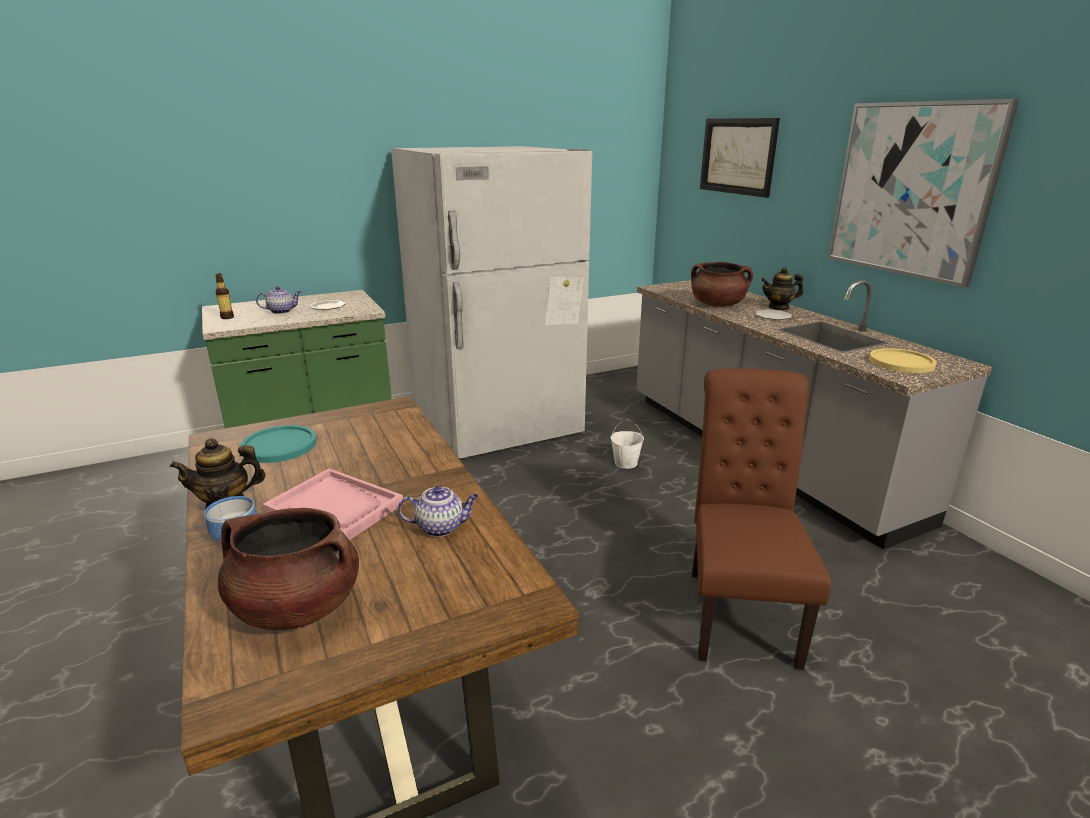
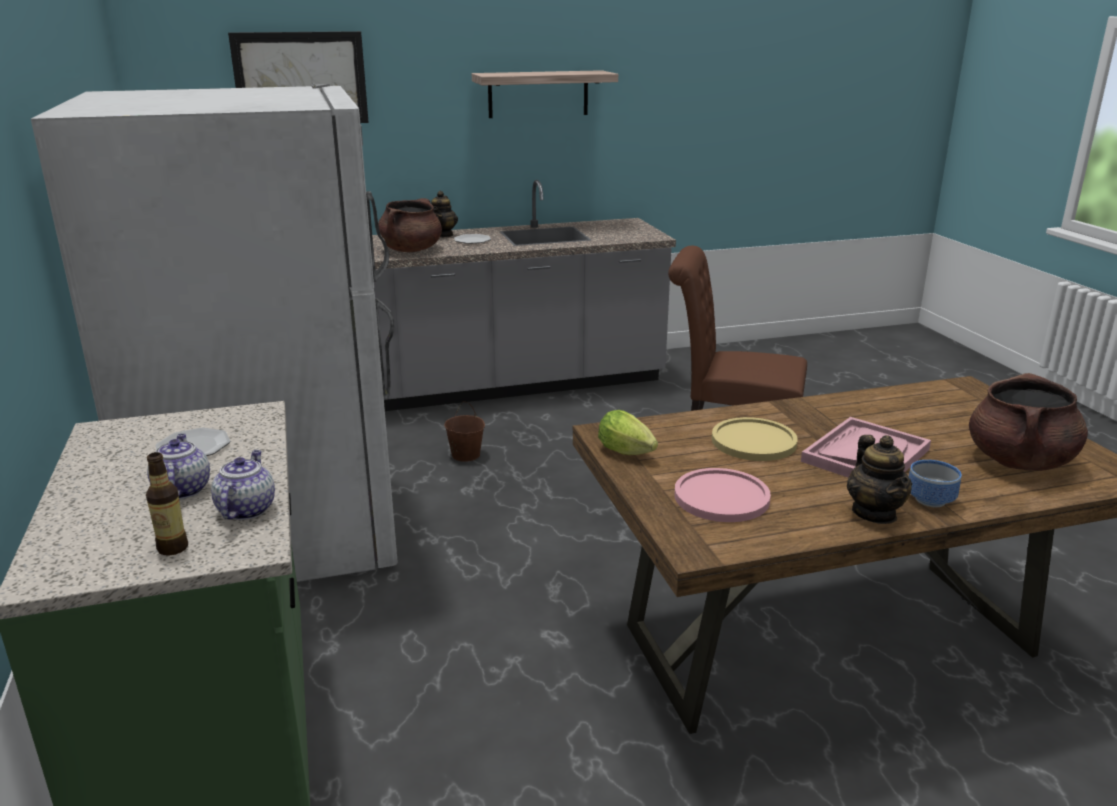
camera: 80 degrees left, 0 degrees up
turquoise plate [240,425,316,463] -> pink plate [674,468,771,522]
teapot [398,486,478,537] -> teapot moved to [211,450,275,520]
white bucket [611,419,644,469] -> brown bucket [444,401,485,462]
picture [828,99,1019,288] -> shelf [472,70,618,118]
yellow plate [869,348,936,373] -> yellow plate moved to [712,417,798,461]
none -> lettuce [598,410,658,455]

